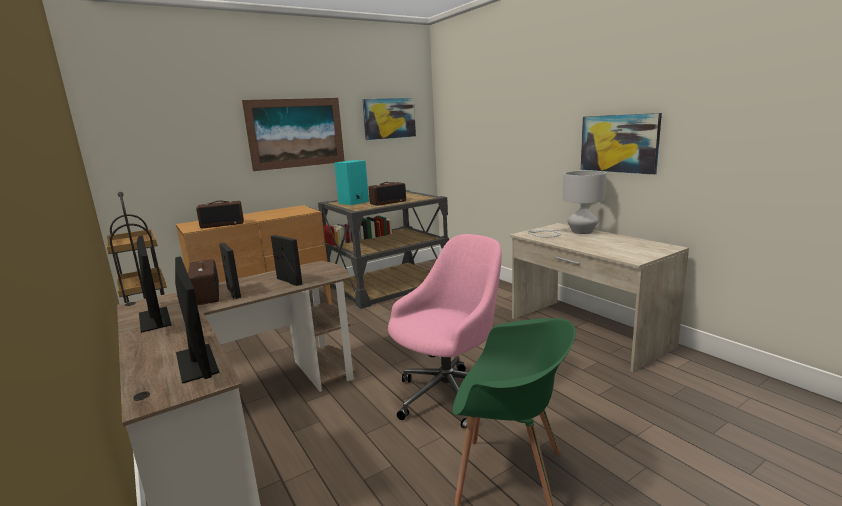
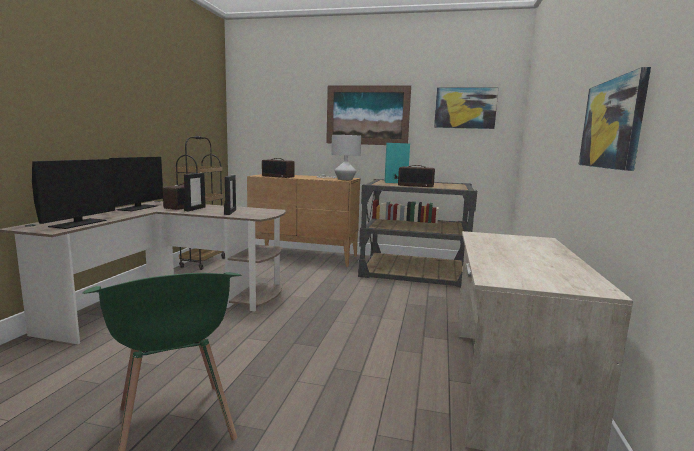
camera: 45 degrees right, 5 degrees down
pink office chair [388,234,502,429] -> none
grey table lamp [528,171,606,238] -> grey table lamp moved to [317,135,361,180]

